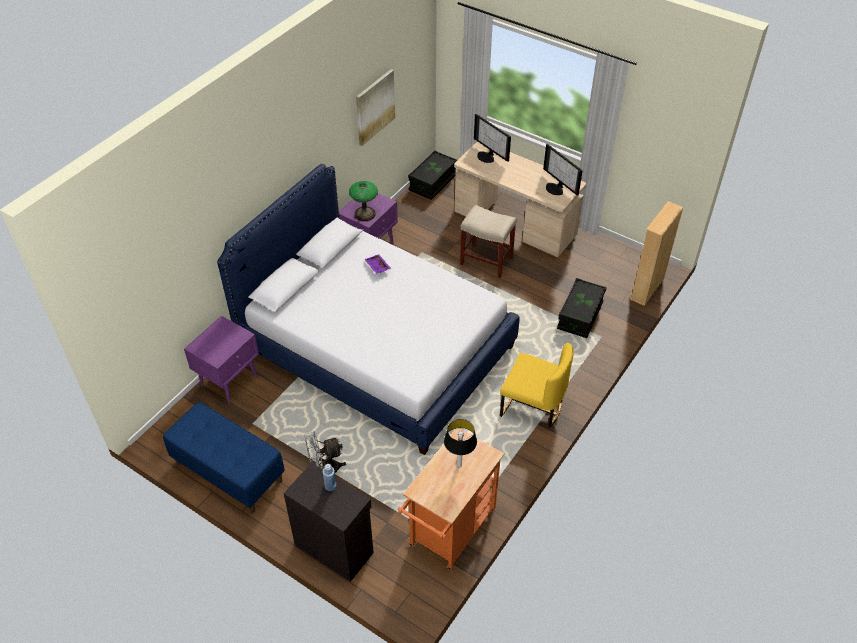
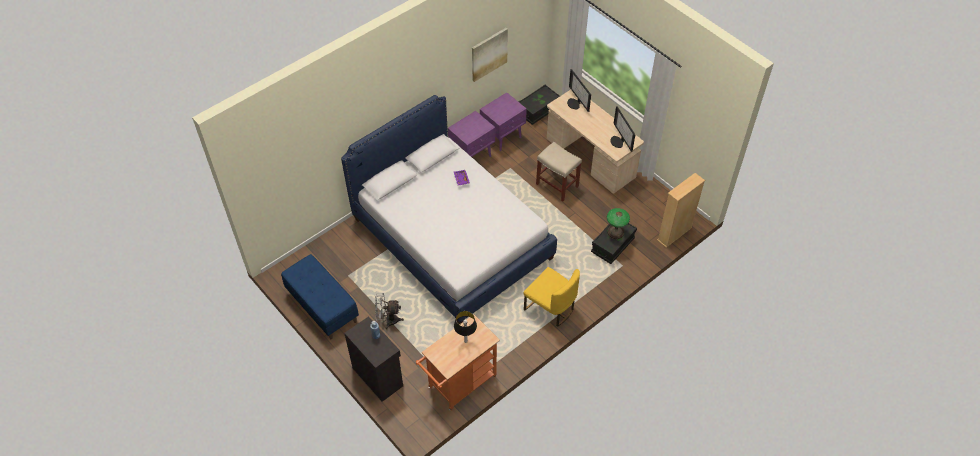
camera: 15 degrees right, 5 degrees up
purple nightstand [184,316,259,403] -> purple nightstand moved to [480,92,527,151]
table lamp [349,181,378,221] -> table lamp moved to [607,208,630,239]

